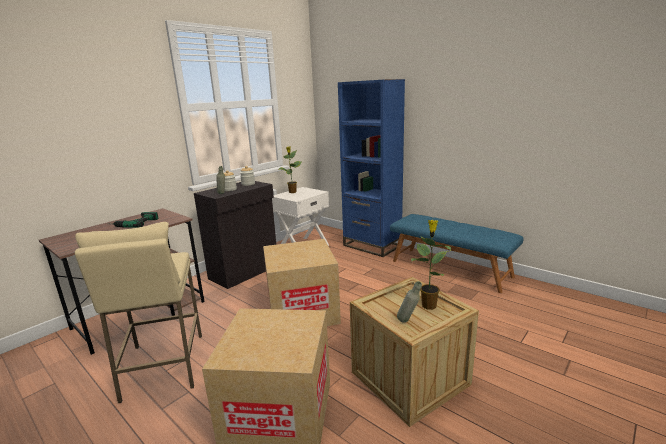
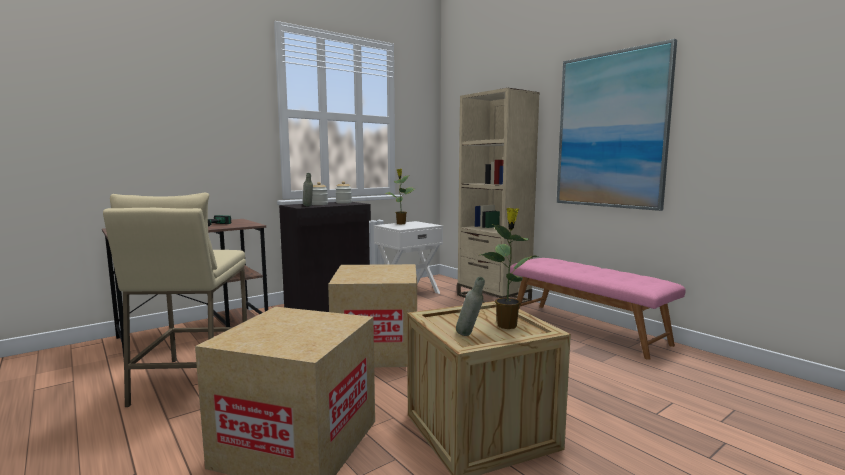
camera: 10 degrees right, 10 degrees down
blue bookcase [338,79,405,257] -> beige bookcase [457,88,540,303]
blue bench [390,214,523,293] -> pink bench [510,258,686,360]
none -> picture [557,39,677,211]

